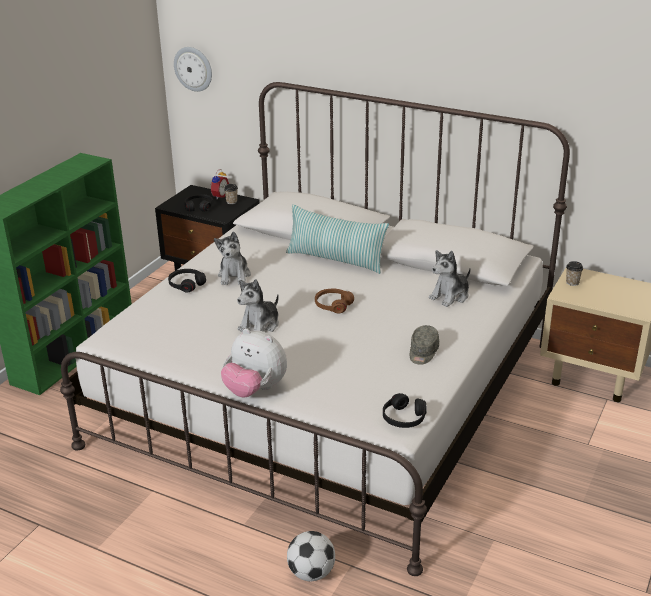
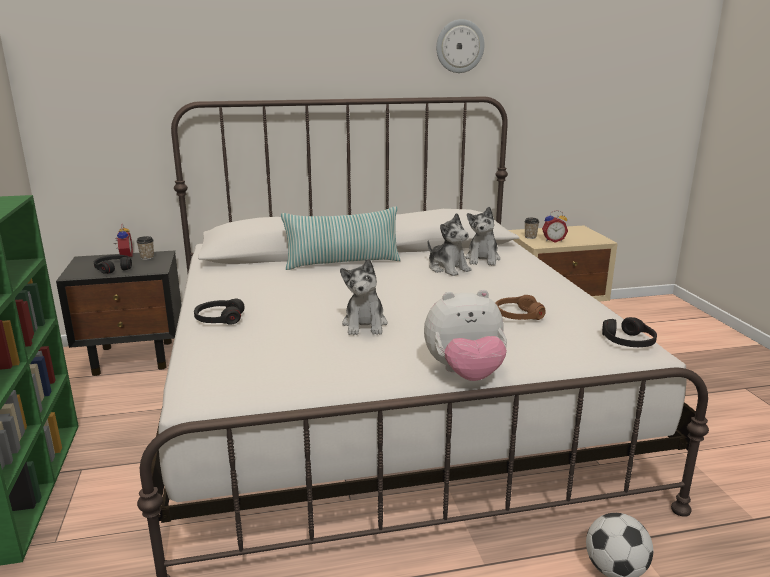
camera: 40 degrees left, 10 degrees down
wall clock [174,47,212,92] -> wall clock moved to [436,19,485,73]
plush toy [214,232,251,285] -> plush toy moved to [428,213,471,276]
brown headphones [315,289,354,313] -> brown headphones moved to [495,295,546,320]
grey cap [410,325,439,365] -> none
none -> alarm clock [542,210,568,243]

